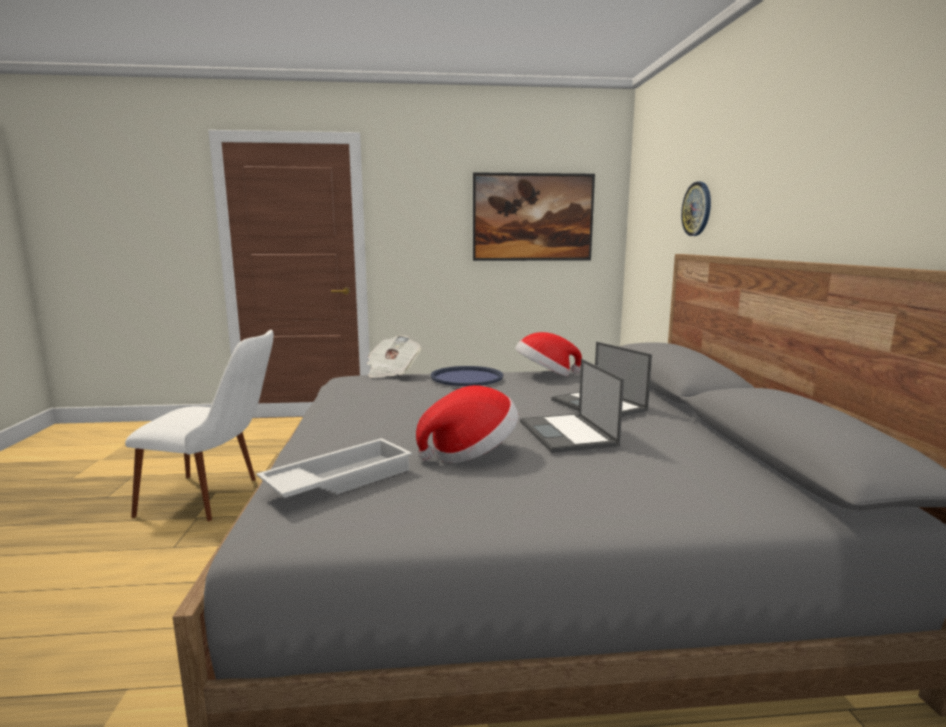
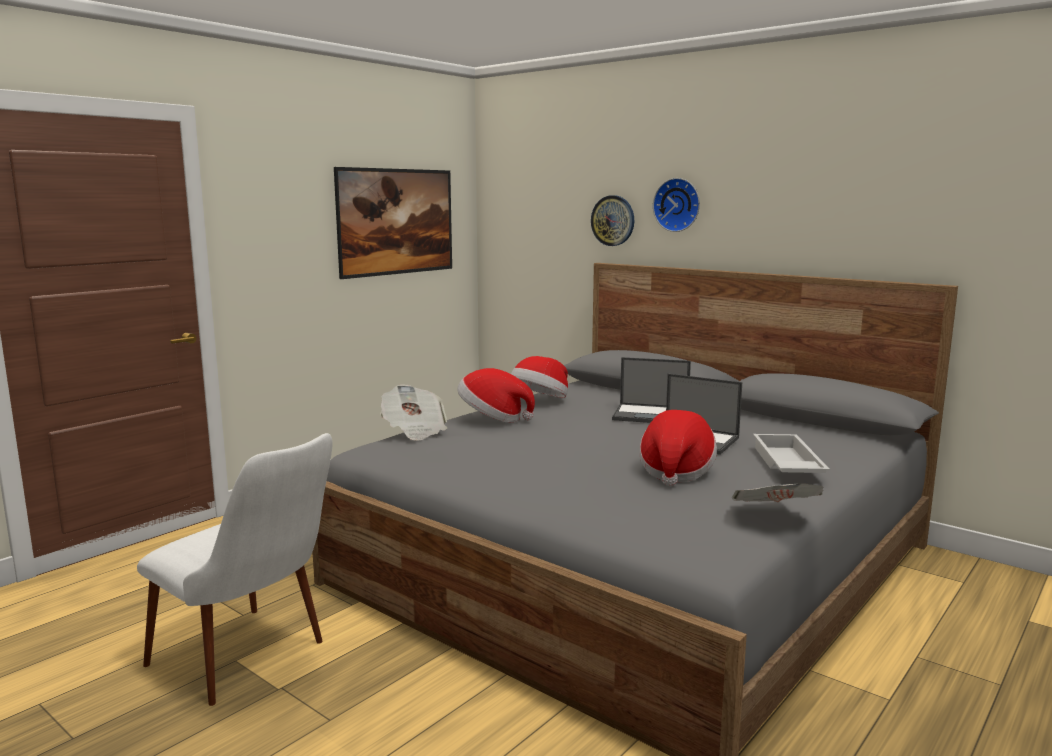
camera: 45 degrees left, 0 degrees up
white chair [125,330,274,521] -> white chair turned 75 degrees clockwise [137,433,333,706]
white tray [256,438,412,498] -> white tray moved to [753,434,830,473]
blue tray [431,366,503,386] -> hat [457,368,535,422]
none -> wall clock [653,178,700,232]
none -> newspaper [732,484,824,502]

